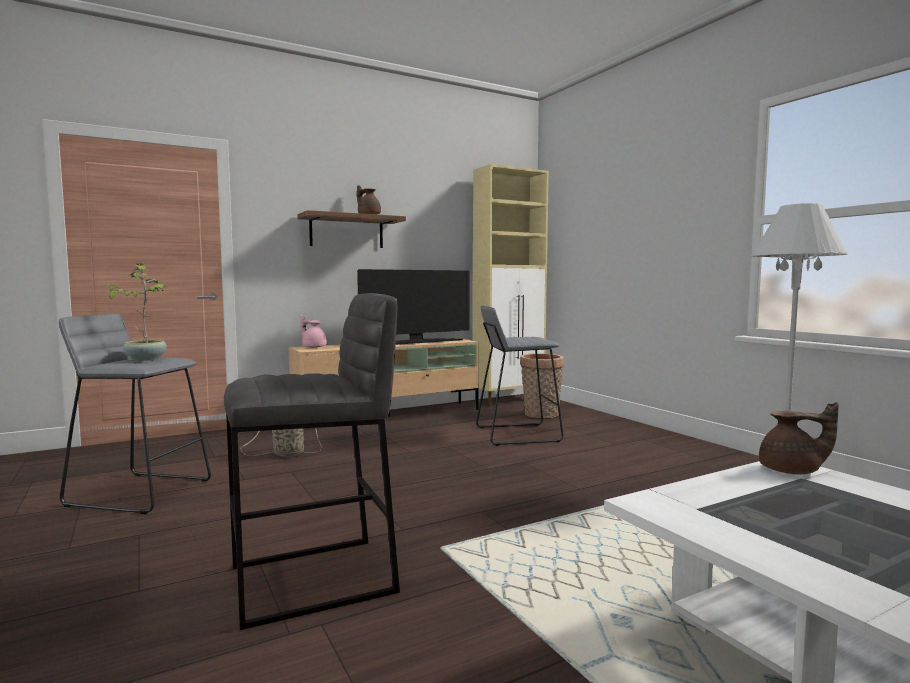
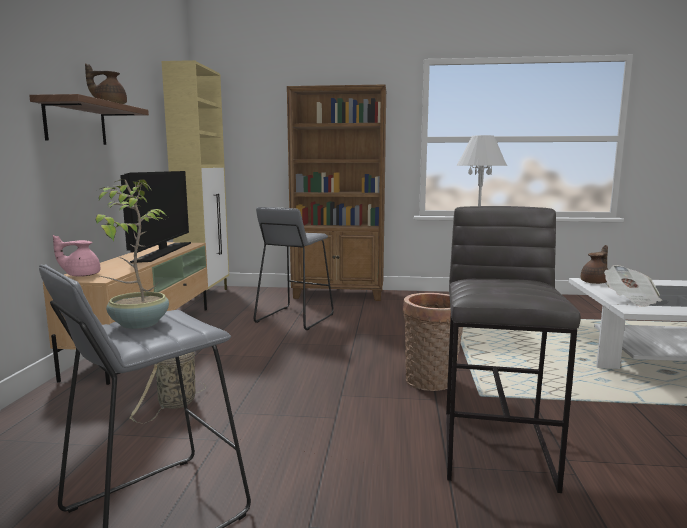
camera: 55 degrees left, 5 degrees up
basket [520,353,564,418] -> basket moved to [402,293,463,391]
none -> brown bookcase [287,84,387,301]
none -> newspaper [604,265,662,307]

